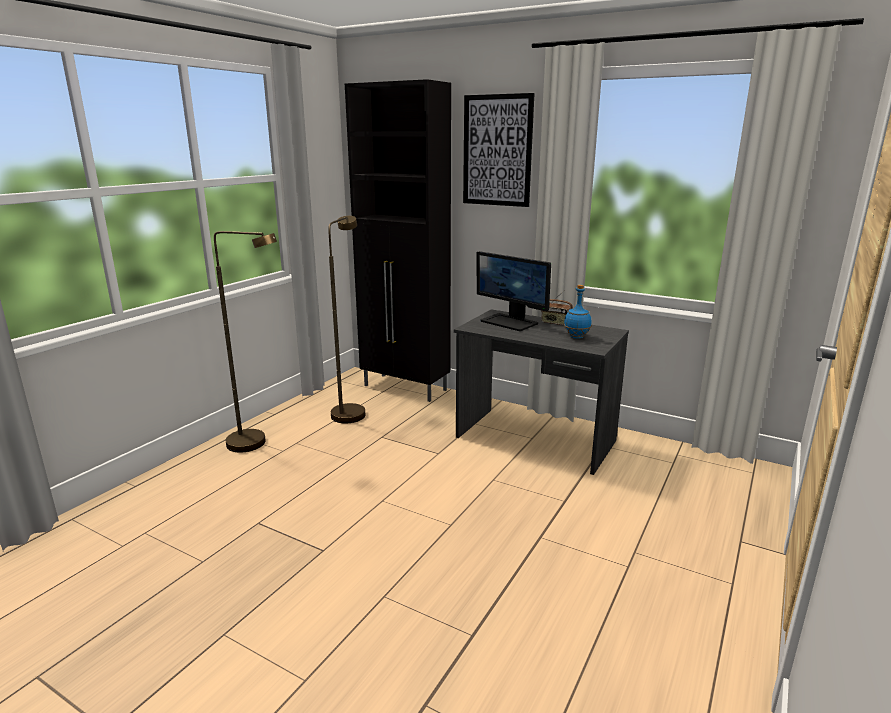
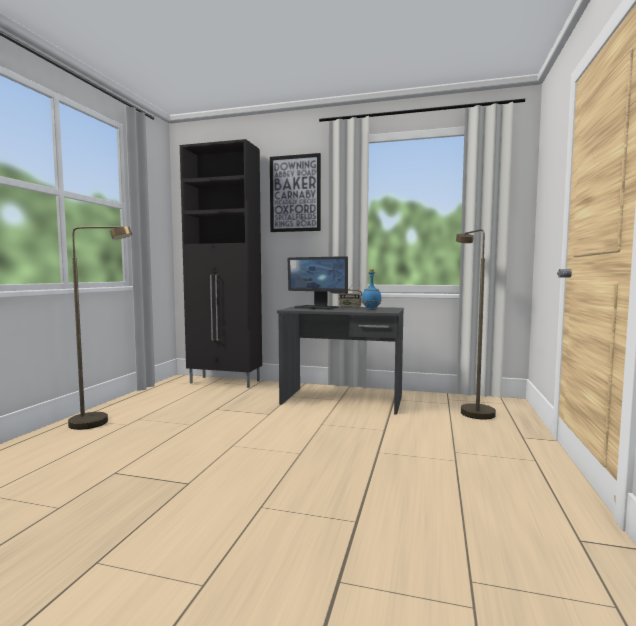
camera: 15 degrees left, 15 degrees down
brown floor lamp [328,216,365,423] -> brown floor lamp moved to [456,229,496,420]

